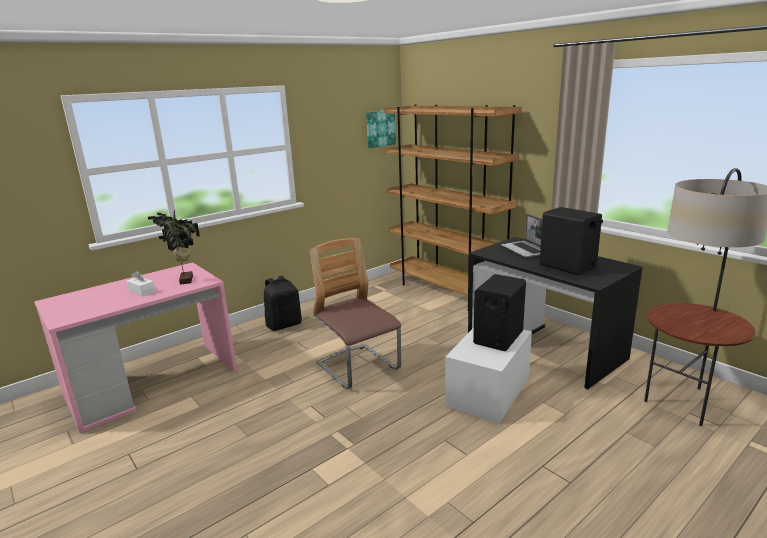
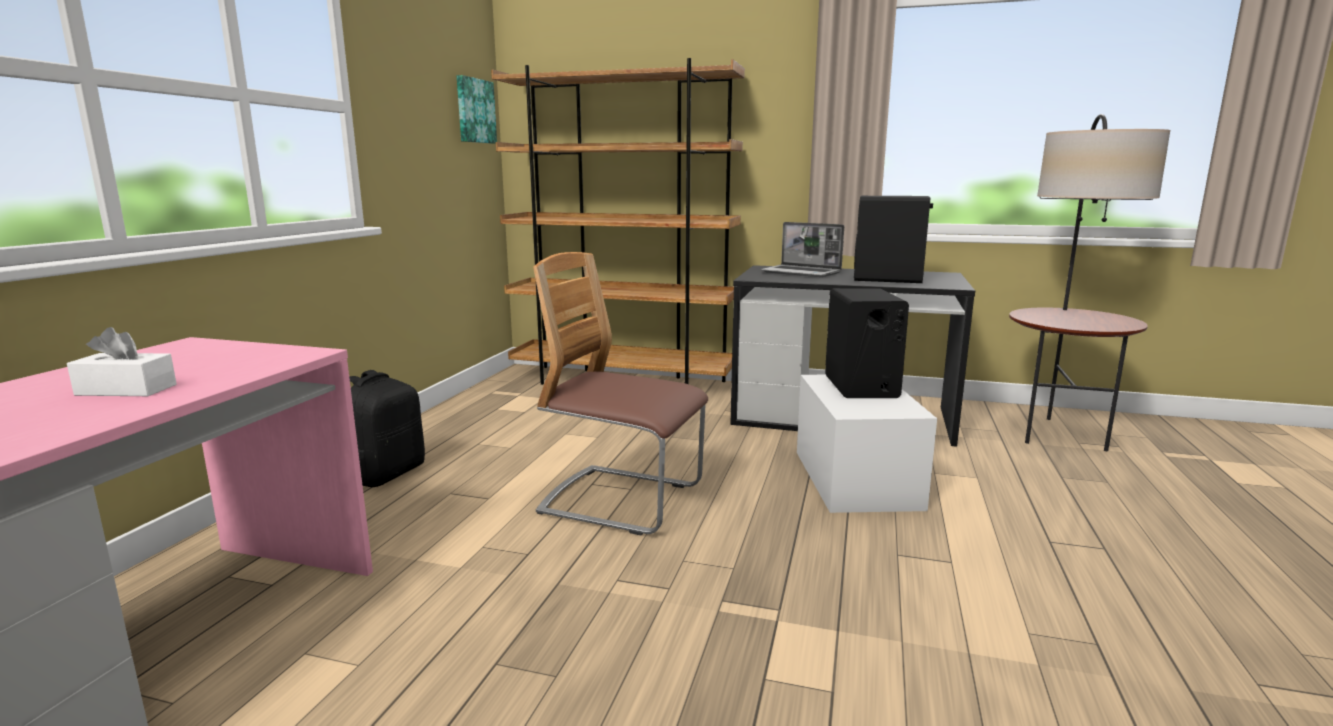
camera: 35 degrees left, 5 degrees down
potted plant [148,210,200,285] -> none

